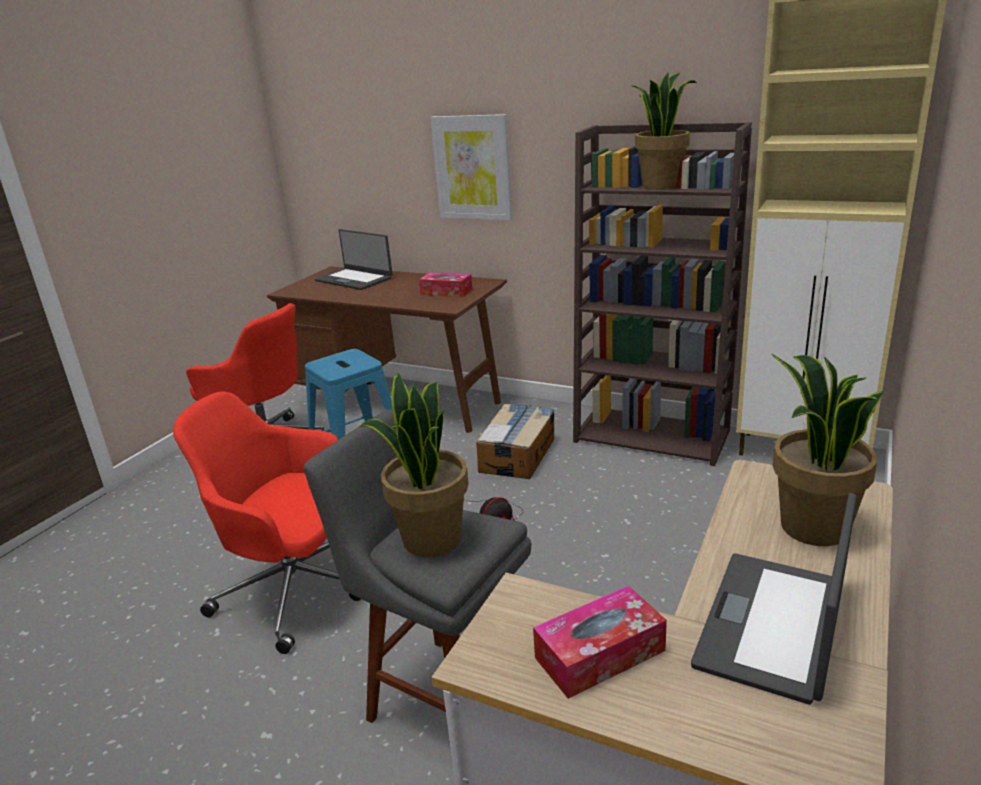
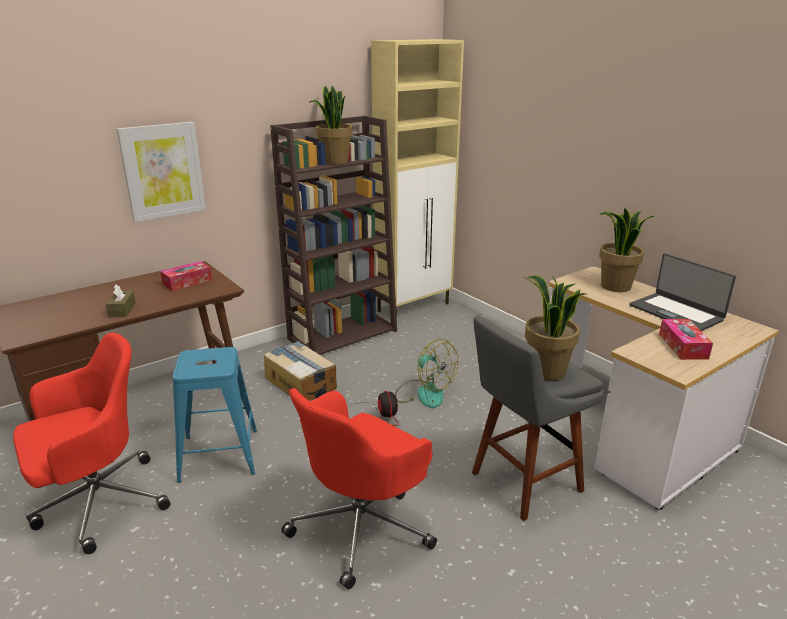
camera: 65 degrees left, 0 degrees up
laptop [315,229,393,290] -> none
none -> brown tissue box [106,284,136,318]
none -> fan [395,339,458,408]

